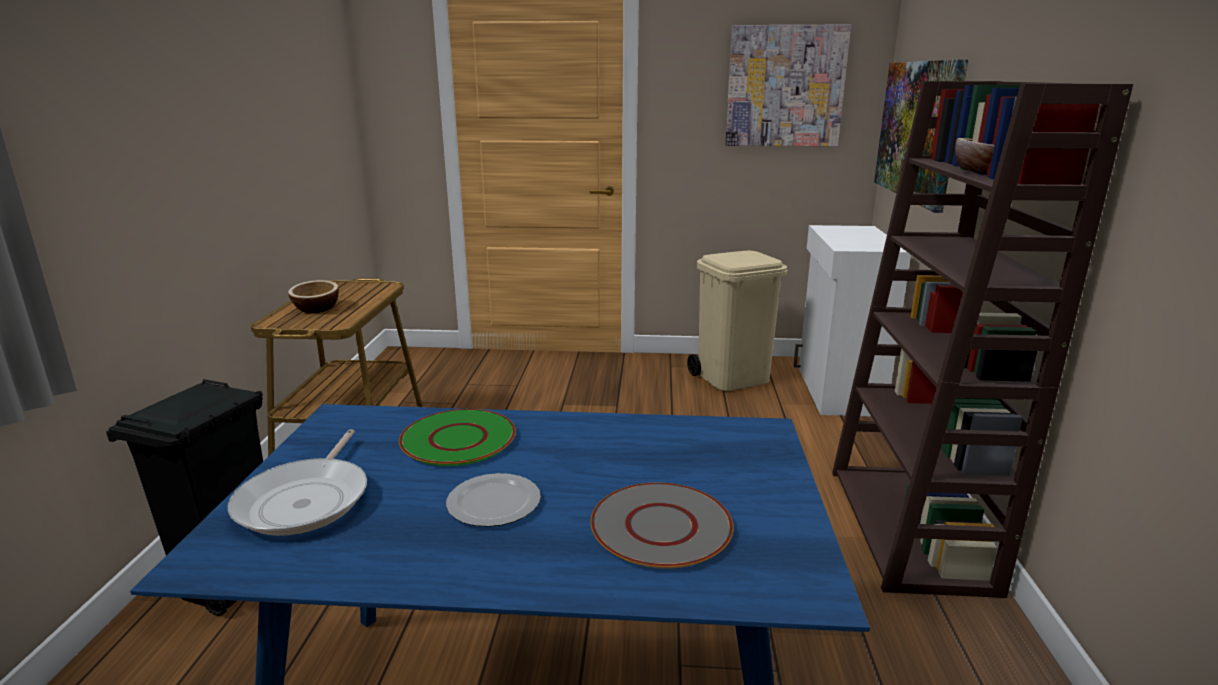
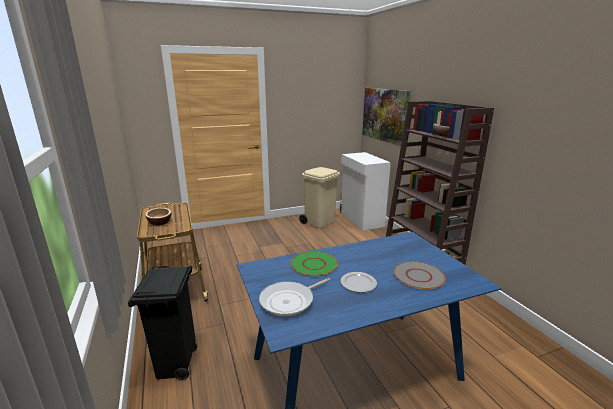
camera: 25 degrees left, 0 degrees up
frying pan [228,429,367,536] -> frying pan turned 75 degrees clockwise [259,278,330,316]
picture [725,25,851,146] -> none

